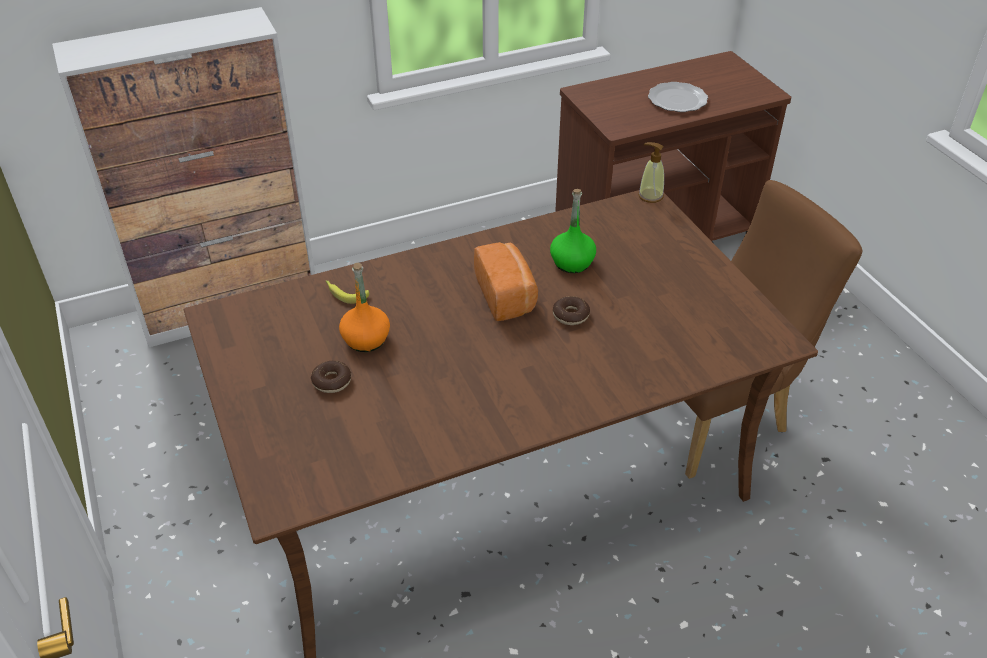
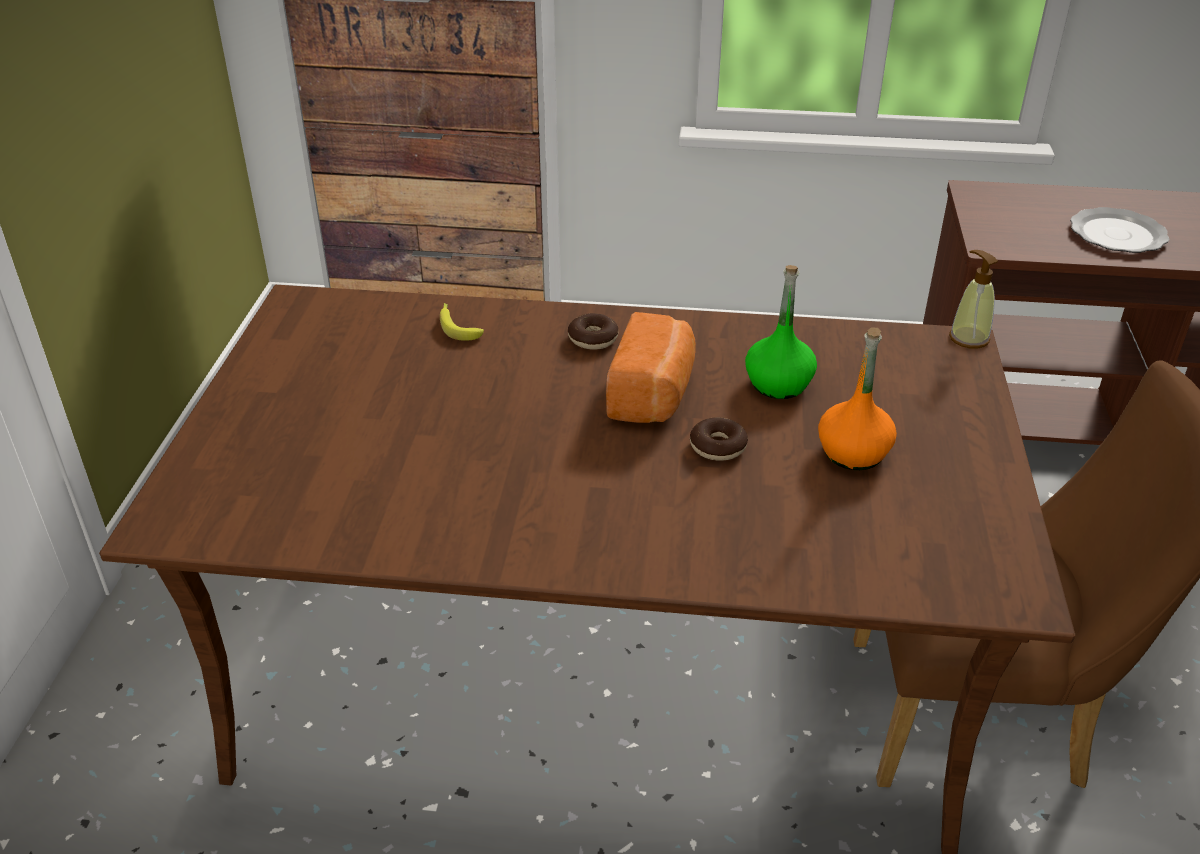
camera: 30 degrees right, 5 degrees down
donut [311,361,351,393] -> donut moved to [568,313,618,350]
orange bottle [339,262,390,352] -> orange bottle moved to [818,327,897,470]

